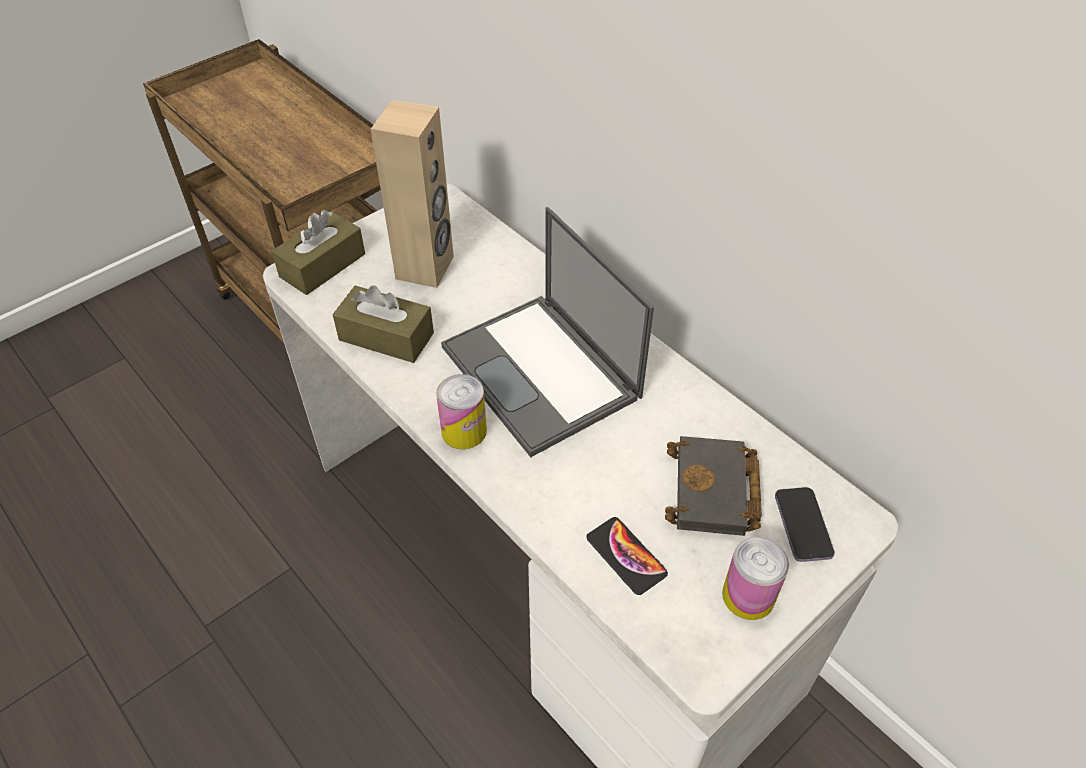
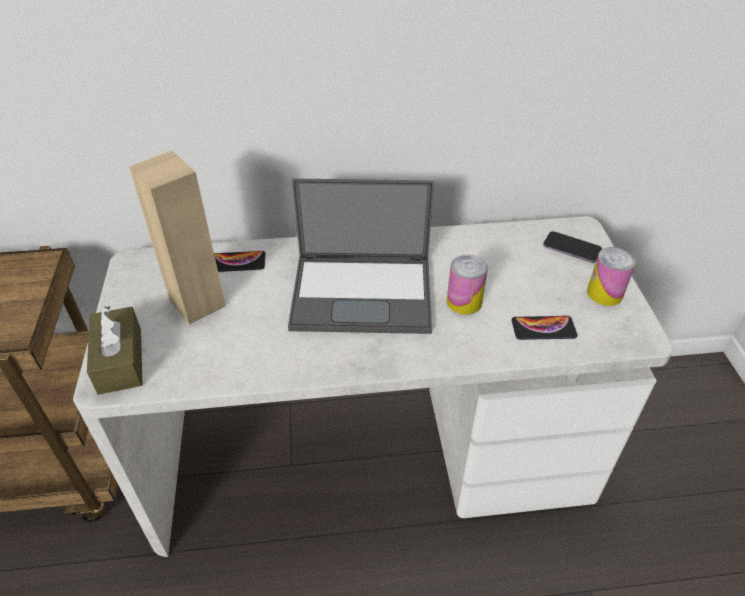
camera: 55 degrees left, 5 degrees down
brown tissue box [332,285,434,363] -> none
can [436,374,487,449] -> can moved to [447,255,488,315]
black book [665,436,762,536] -> none
none -> phone [214,251,266,272]

